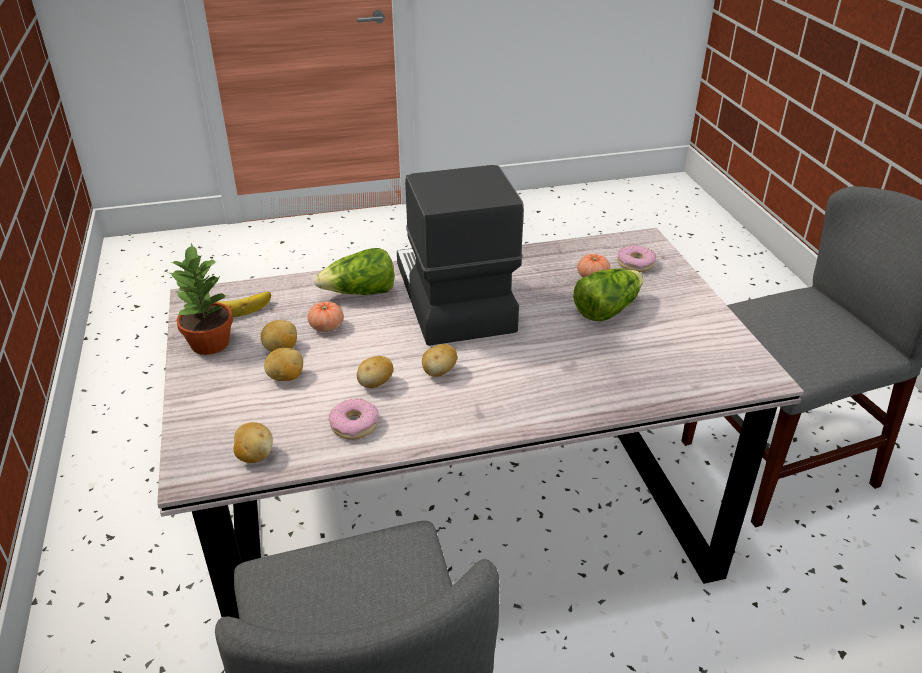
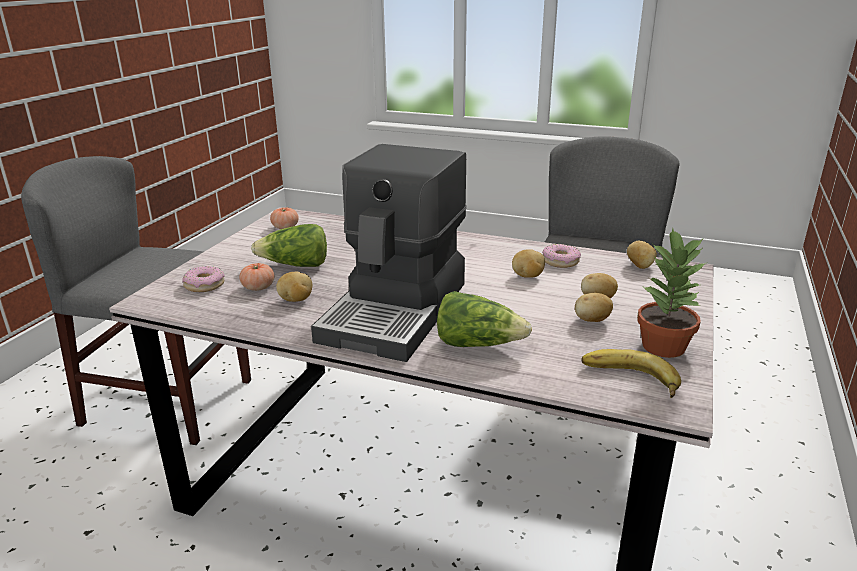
camera: 145 degrees left, 10 degrees down
tomato [307,302,344,332] -> tomato moved to [270,207,299,229]
potato [422,344,457,377] -> potato moved to [276,272,312,302]

